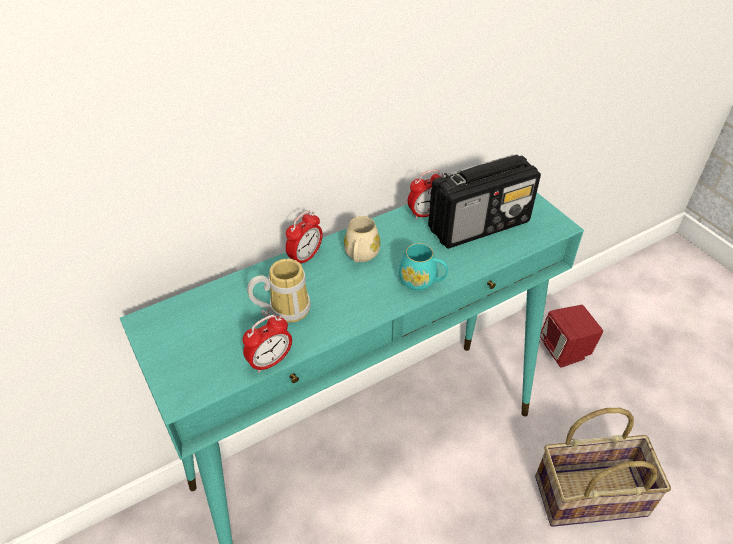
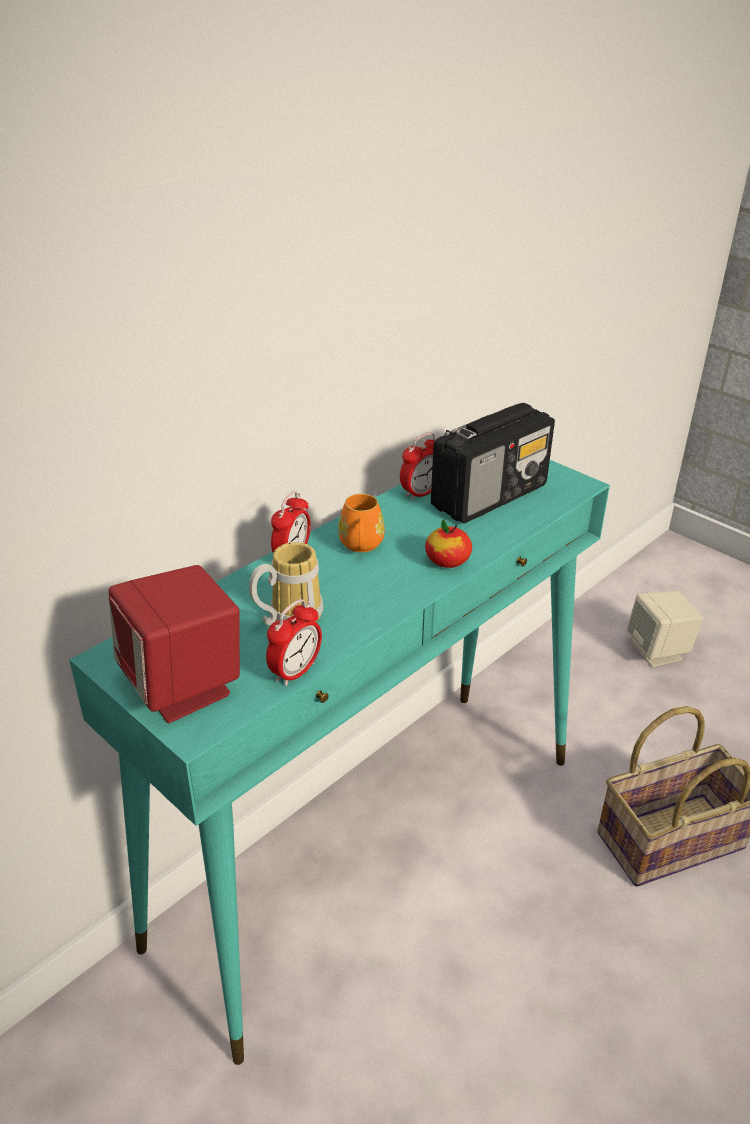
camera: 15 degrees left, 10 degrees down
beige mug [344,216,380,262] -> orange mug [338,494,385,552]
turquoise mug [399,243,448,291] -> apple [425,520,472,568]
red speaker [540,305,603,368] -> red speaker moved to [109,565,240,723]
none -> beige speaker [626,591,703,667]

